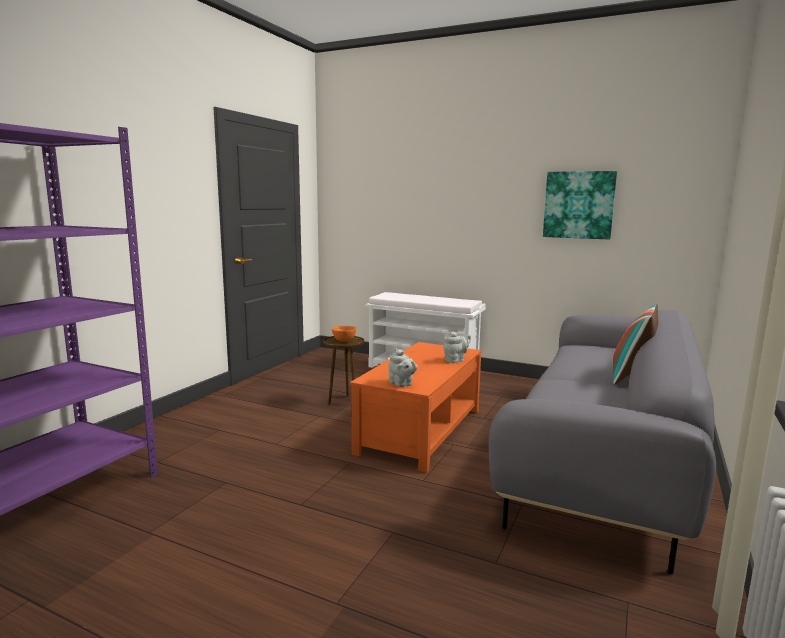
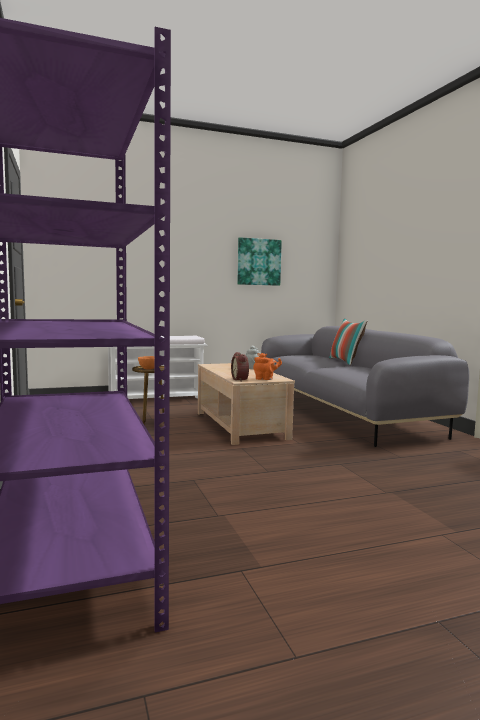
camera: 45 degrees left, 5 degrees down
orange coffee table [350,342,482,472] -> beige coffee table [198,363,295,445]
grey teapot [388,349,418,387] -> orange teapot [253,353,282,380]
none -> alarm clock [231,352,249,381]

